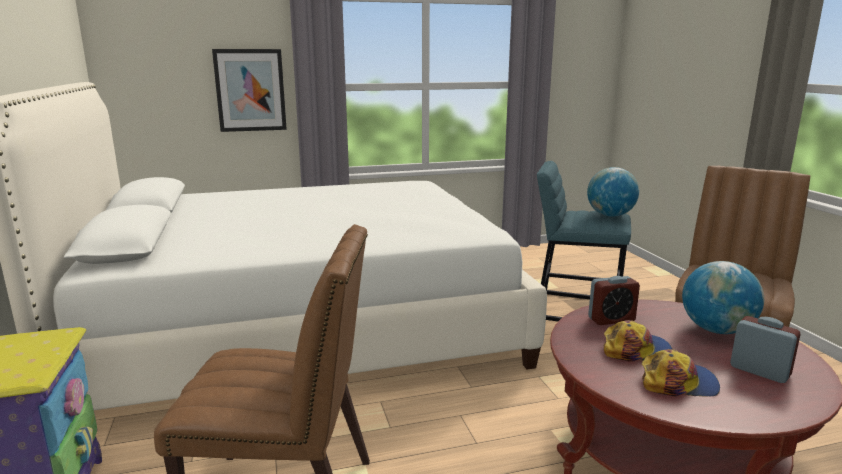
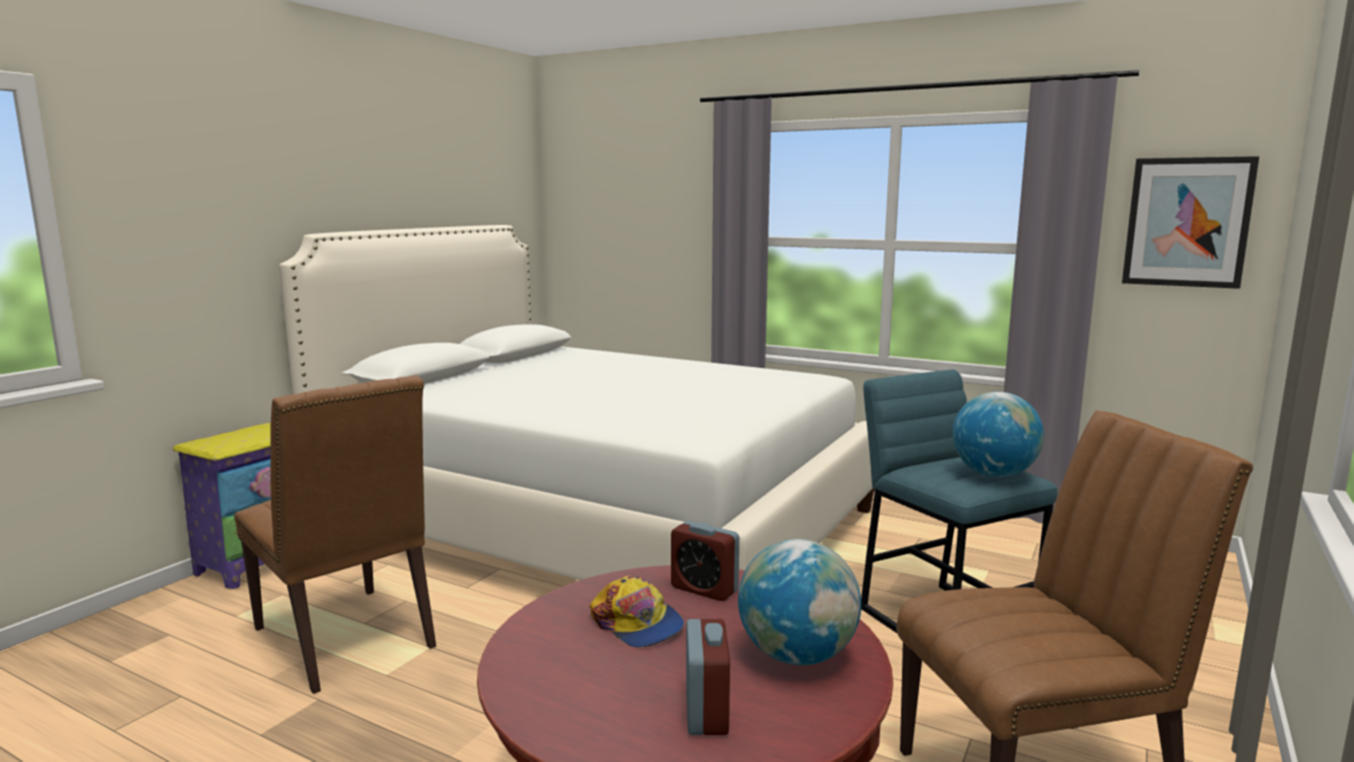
camera: 45 degrees right, 5 degrees down
picture [212,49,287,132] -> picture moved to [1122,156,1259,289]
cap [642,349,720,397] -> none

